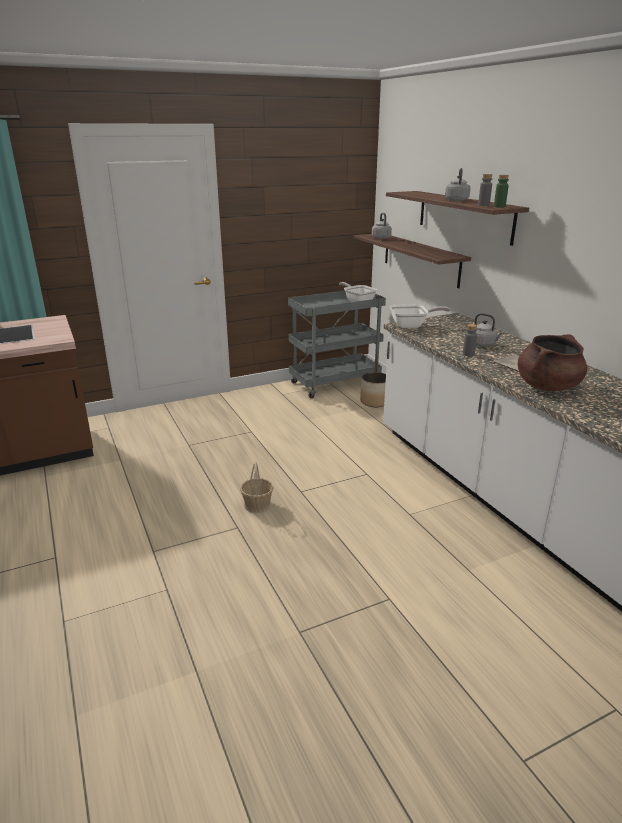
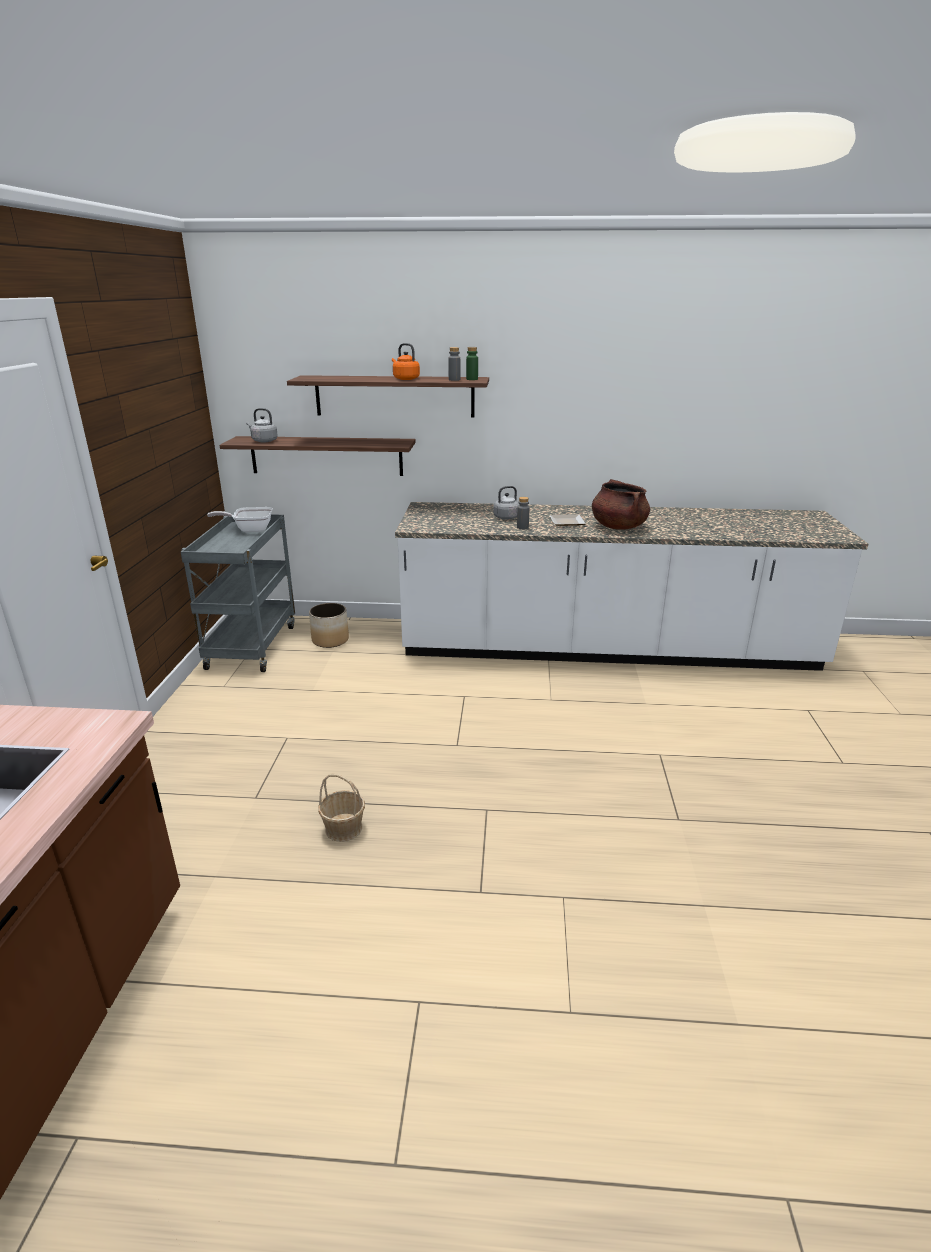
camera: 60 degrees left, 0 degrees up
basket [240,462,274,513] -> basket moved to [318,773,365,842]
frying pan [390,304,450,328] -> none
grey kettle [445,168,470,201] -> orange kettle [392,343,420,380]

